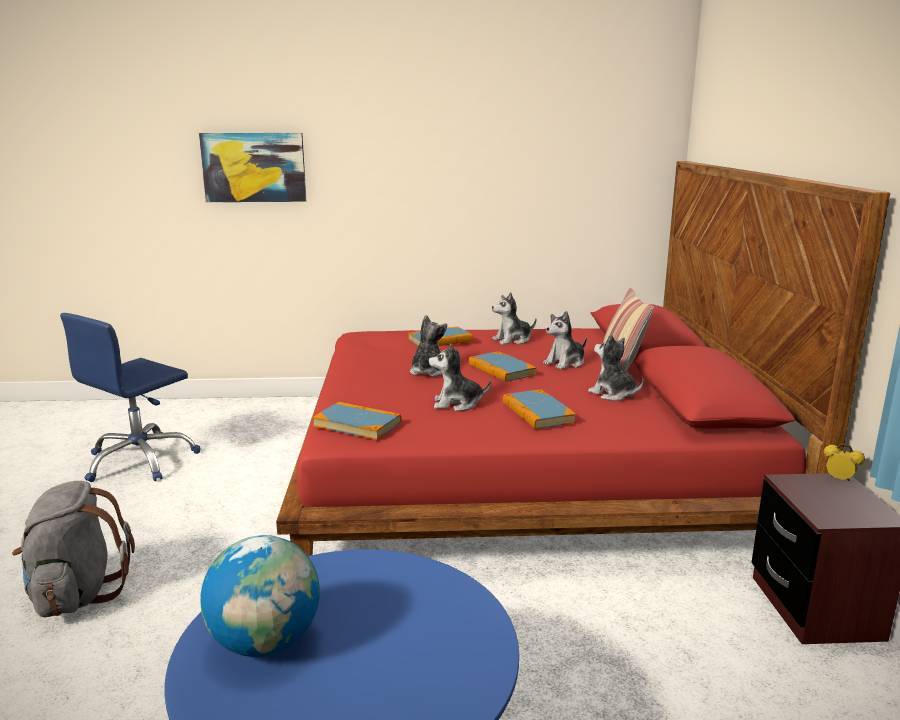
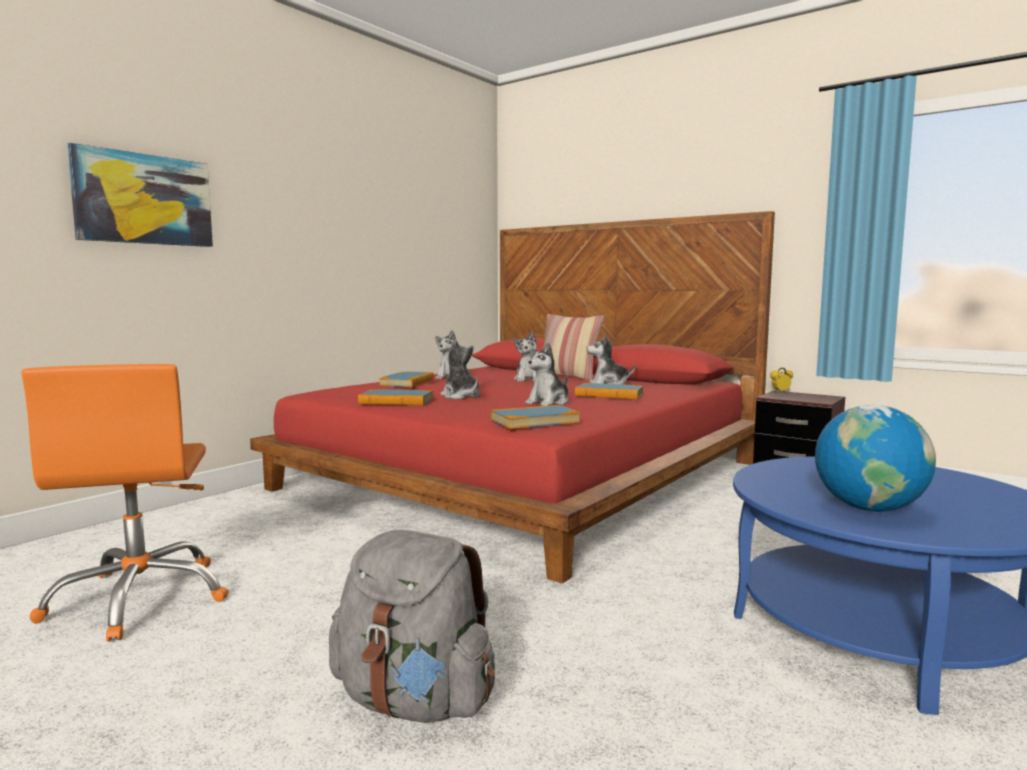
camera: 50 degrees left, 10 degrees down
blue office chair [60,313,201,482] -> orange office chair [22,364,229,641]
book [469,352,537,382] -> book moved to [358,389,433,405]

